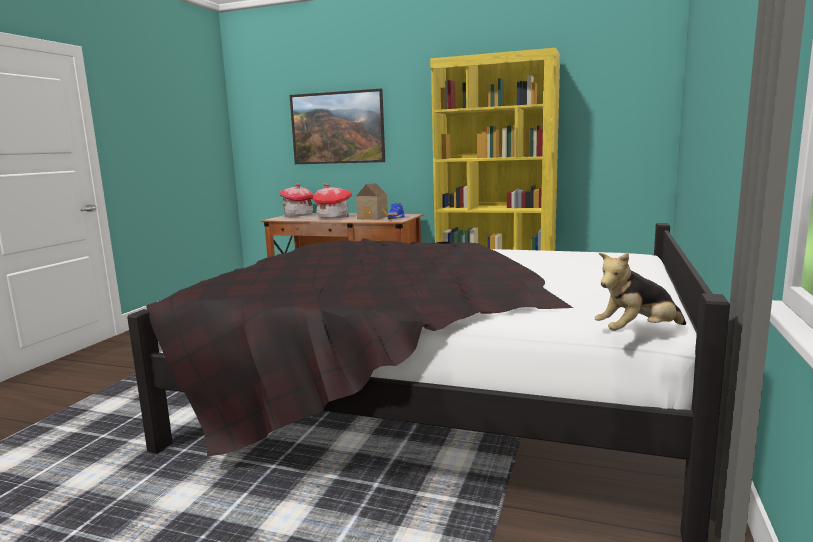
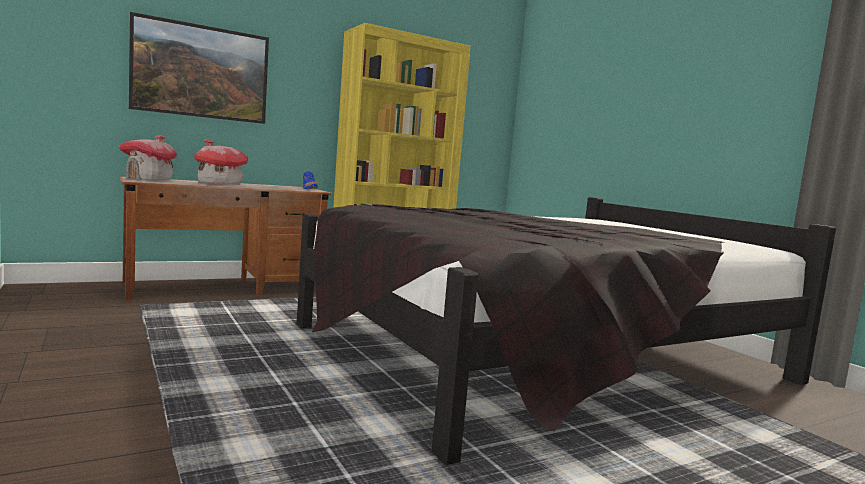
camera: 50 degrees left, 5 degrees down
toy house [356,183,388,220] -> none
plush toy [595,252,686,331] -> none

